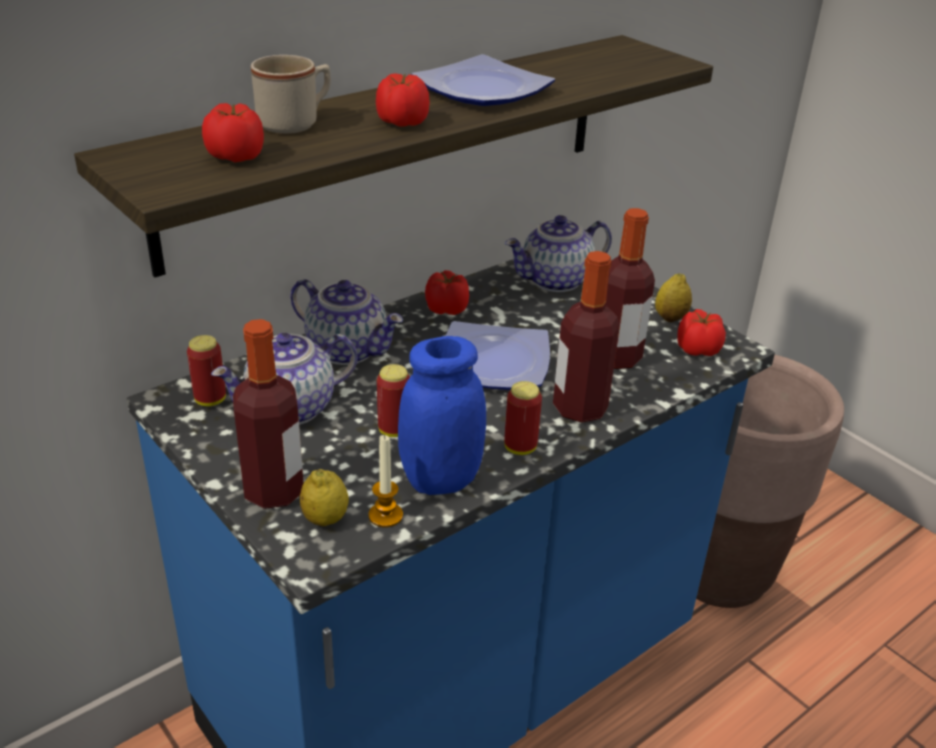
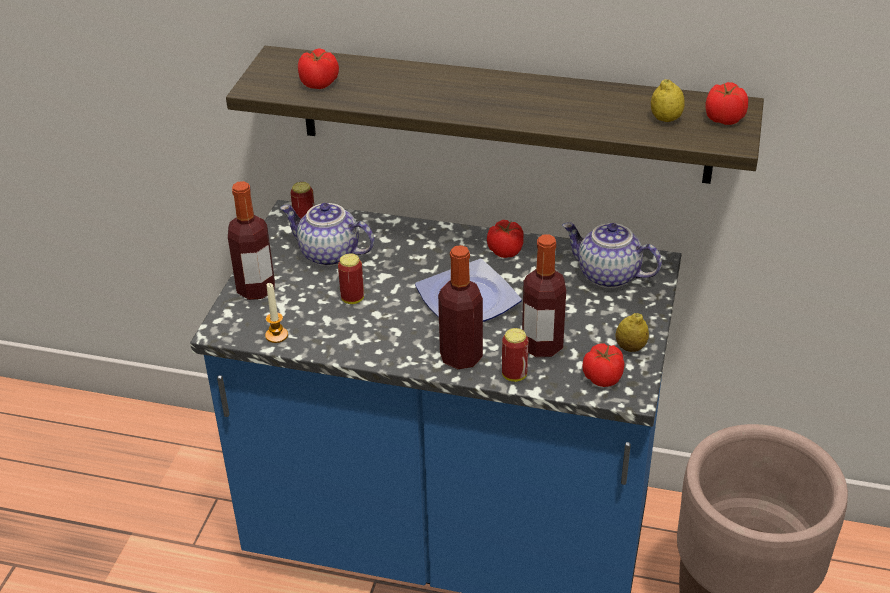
camera: 55 degrees right, 5 degrees up
beige mug [251,55,331,134] -> none
teapot [290,279,403,365] -> none
lemon [300,469,349,526] -> lemon moved to [651,79,685,122]
tomato [376,73,430,127] -> tomato moved to [705,82,748,125]
blue jar [398,336,486,495] -> none
plate [412,54,555,106] -> none
can [504,381,542,455] -> can moved to [502,328,529,382]

